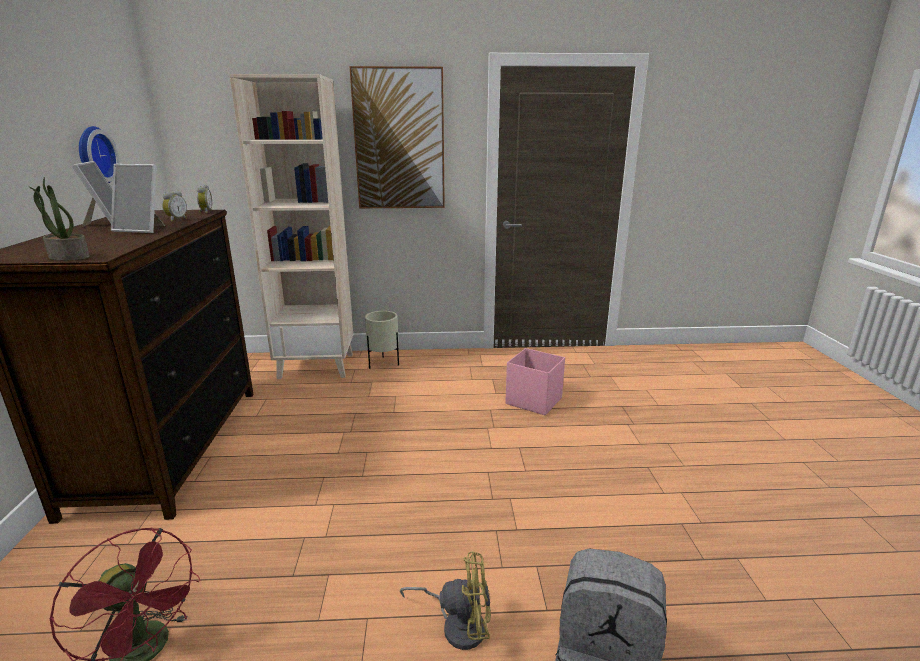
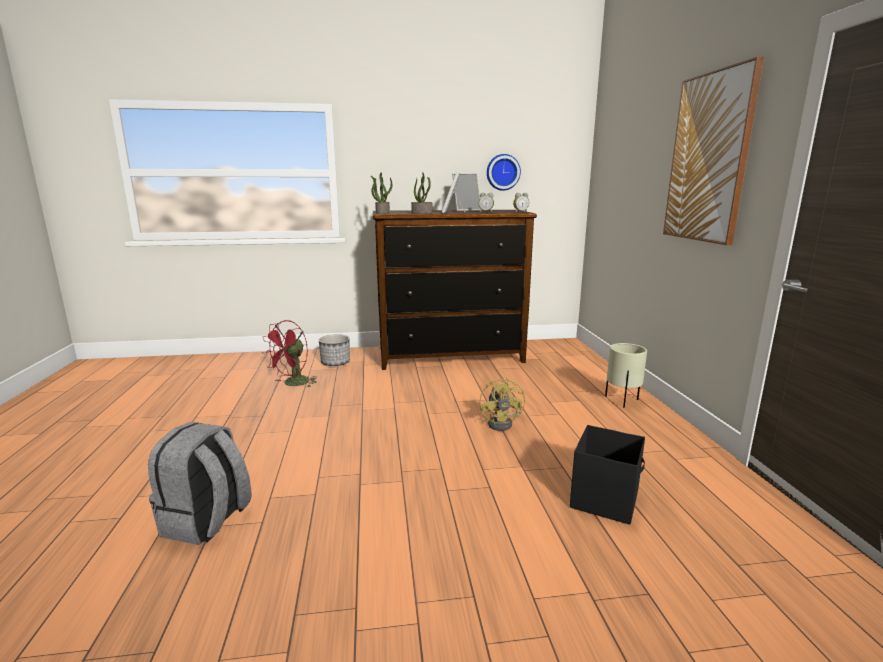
camera: 85 degrees right, 5 degrees down
beige bookcase [229,74,353,379] -> none
yellow fan [400,551,491,650] -> yellow fan moved to [479,377,525,431]
pink storage box [505,348,565,415] -> black storage box [570,425,645,525]
none -> planter [319,335,350,366]
none -> potted plant [411,172,432,214]

